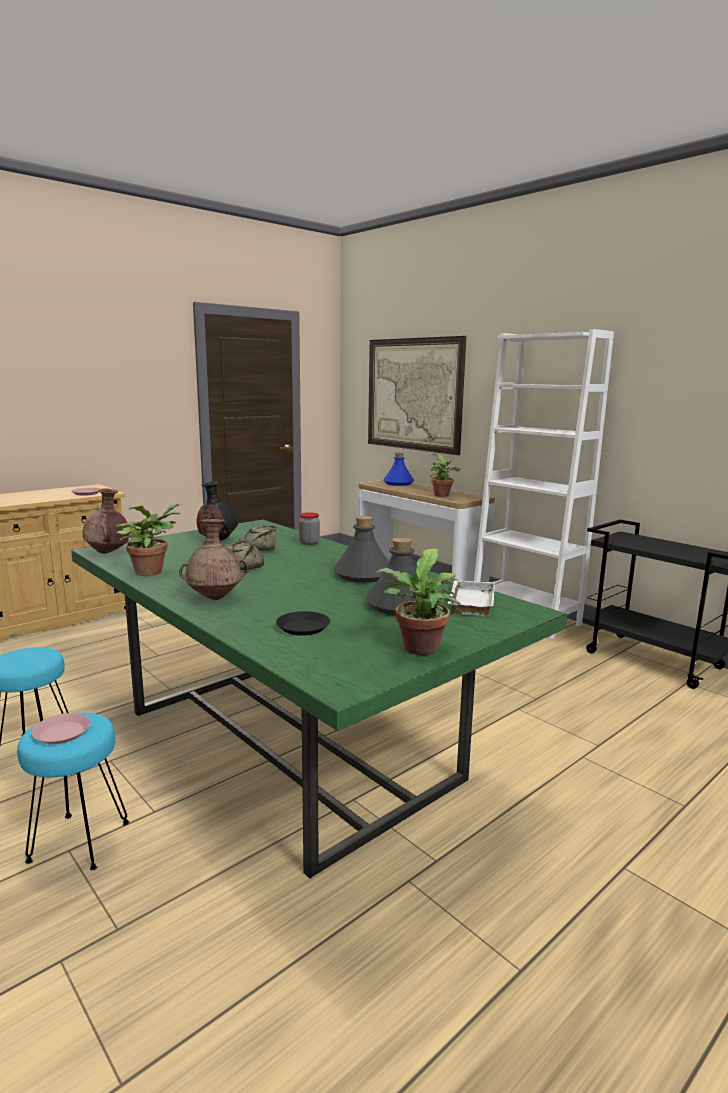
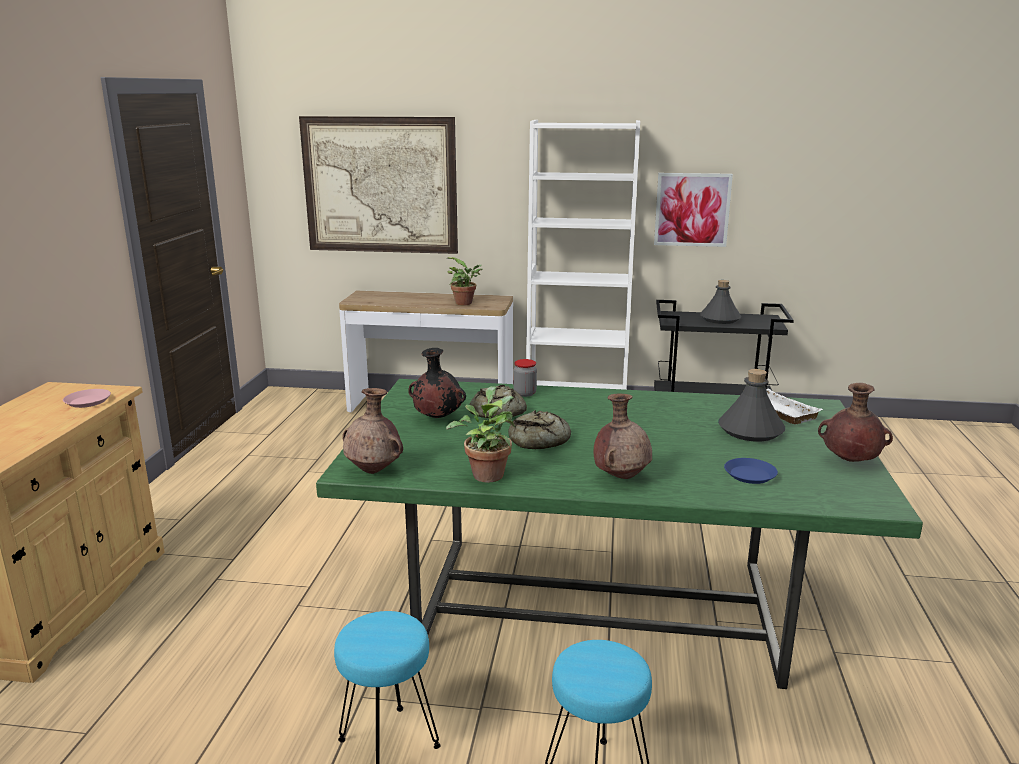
camera: 40 degrees left, 5 degrees up
pink plate [31,713,91,744] -> none
black plate [276,611,330,636] -> blue plate [724,458,778,484]
grey bottle [333,516,389,583] -> grey bottle moved to [700,280,741,324]
potted plant [375,548,460,656] -> brown vase [818,383,893,462]
blue bottle [383,453,414,486] -> none
none -> picture [654,173,733,247]

